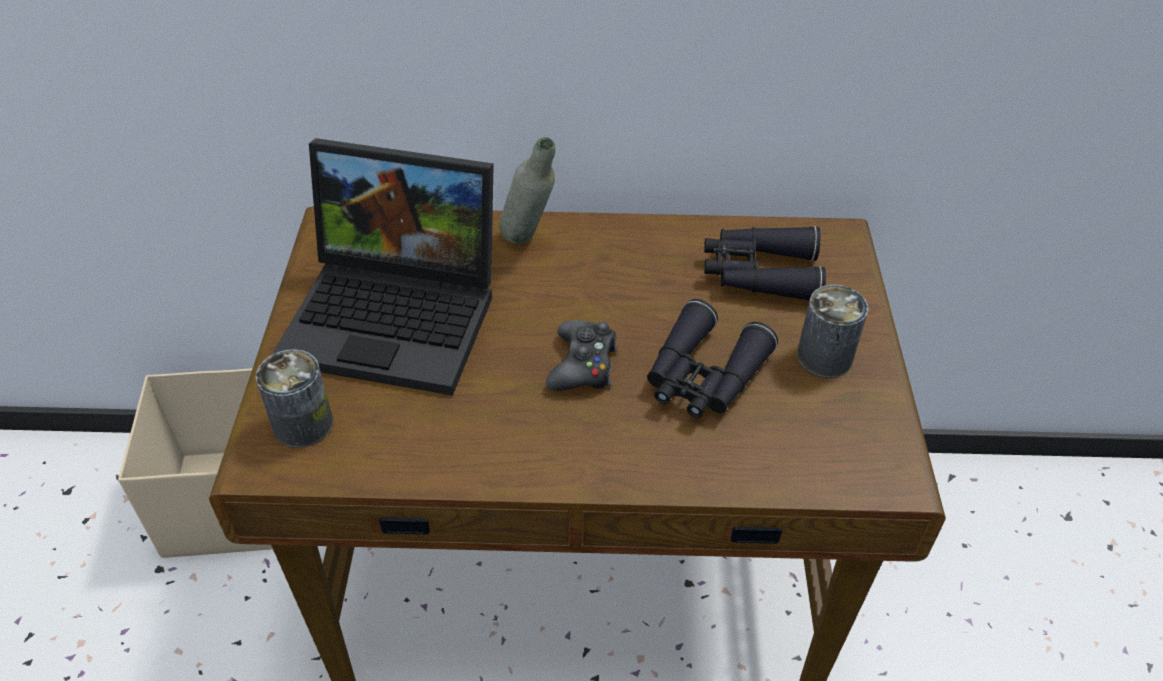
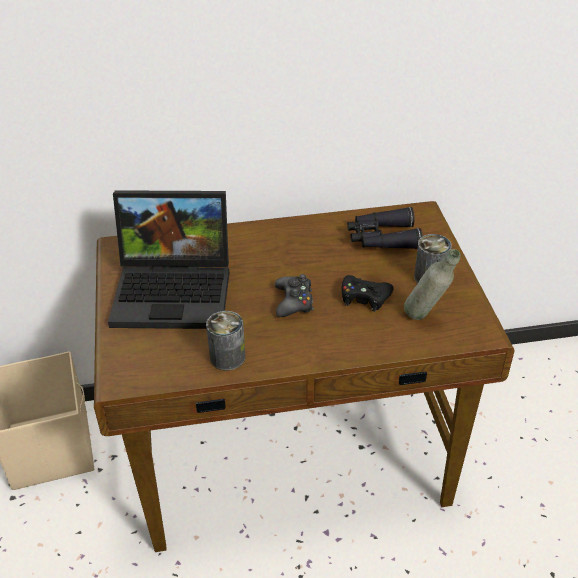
camera: 10 degrees left, 5 degrees down
can [256,349,333,448] -> can moved to [206,311,245,371]
grey bottle [499,137,556,244] -> grey bottle moved to [404,249,460,320]
black binoculars [647,299,778,418] -> black game controller [342,275,393,312]

